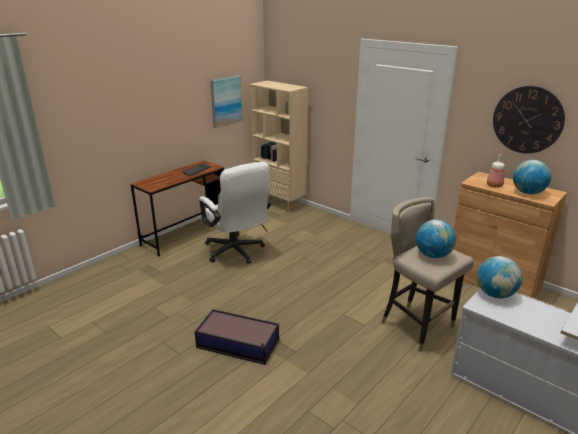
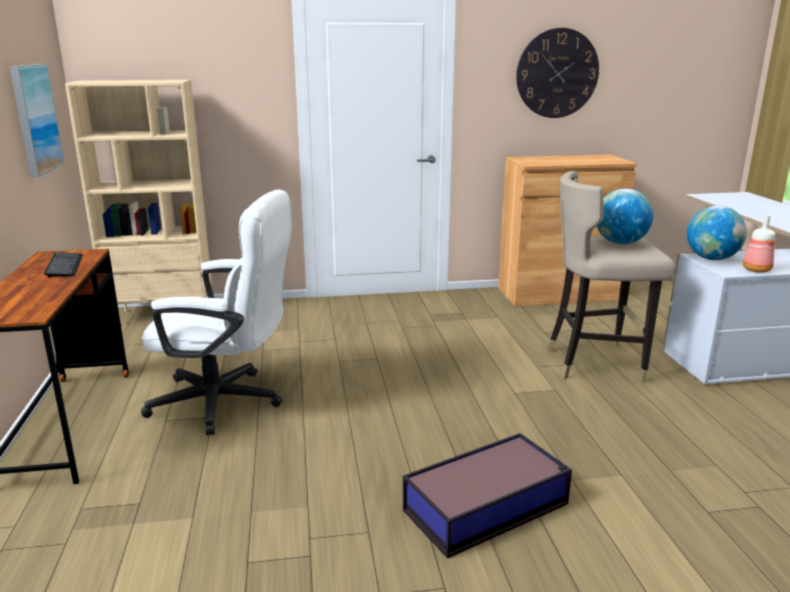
camera: 50 degrees left, 5 degrees down
bottle [487,154,505,188] -> bottle moved to [742,215,775,273]
globe [513,160,551,194] -> none

